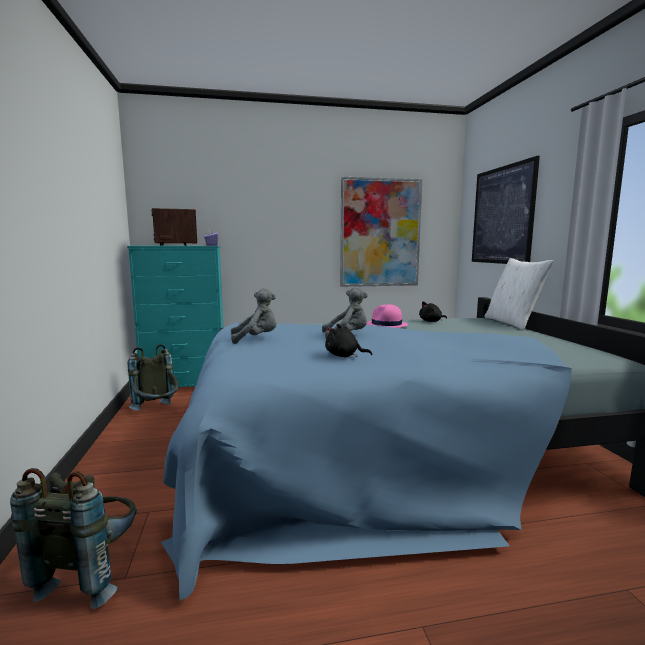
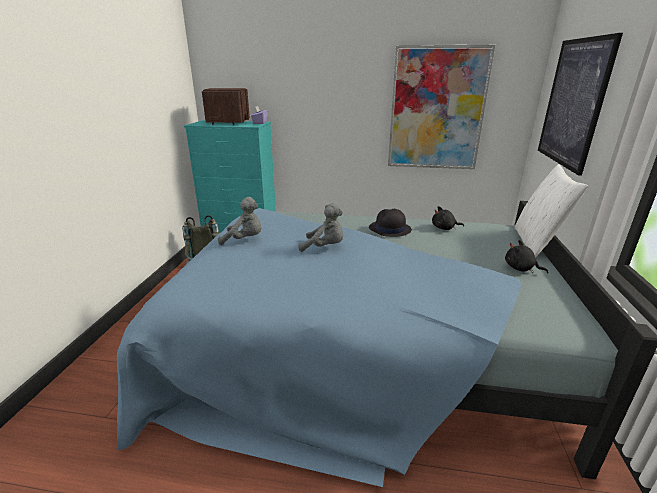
camera: 20 degrees right, 15 degrees up
grey backpack [10,468,137,609] -> none
black plush toy [325,324,372,357] -> black plush toy moved to [505,240,548,274]
pink hat [366,304,408,328] -> black hat [369,209,412,237]

